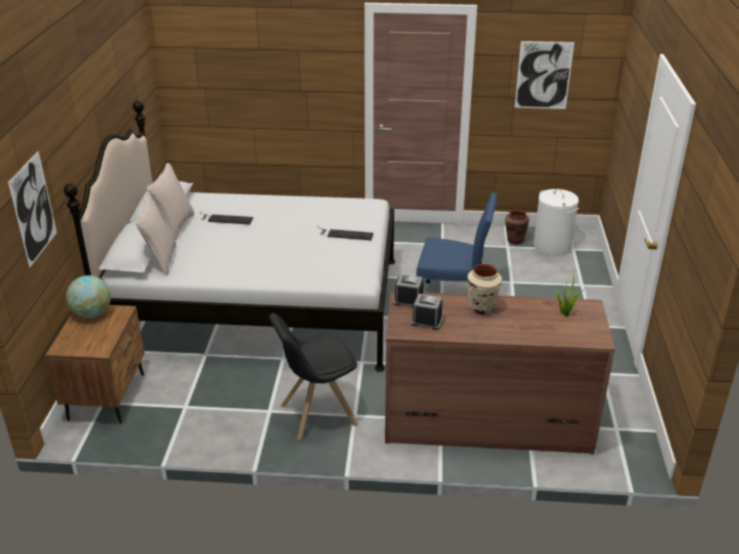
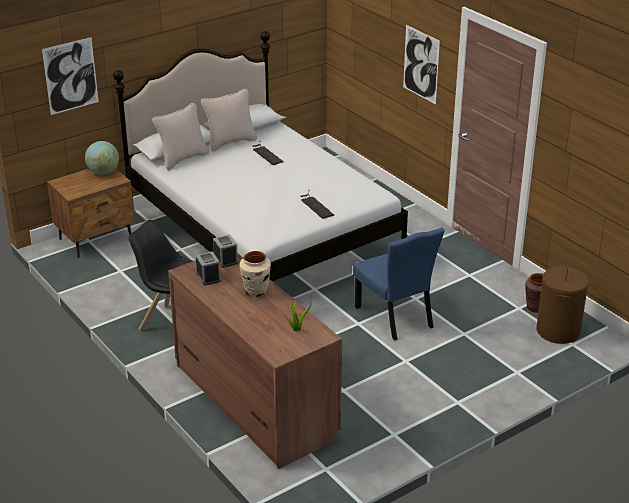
camera: 50 degrees right, 0 degrees up
picture [515,41,574,109] -> picture moved to [403,25,440,104]
white laundry basket [533,189,579,256] -> brown laundry basket [536,266,589,344]

